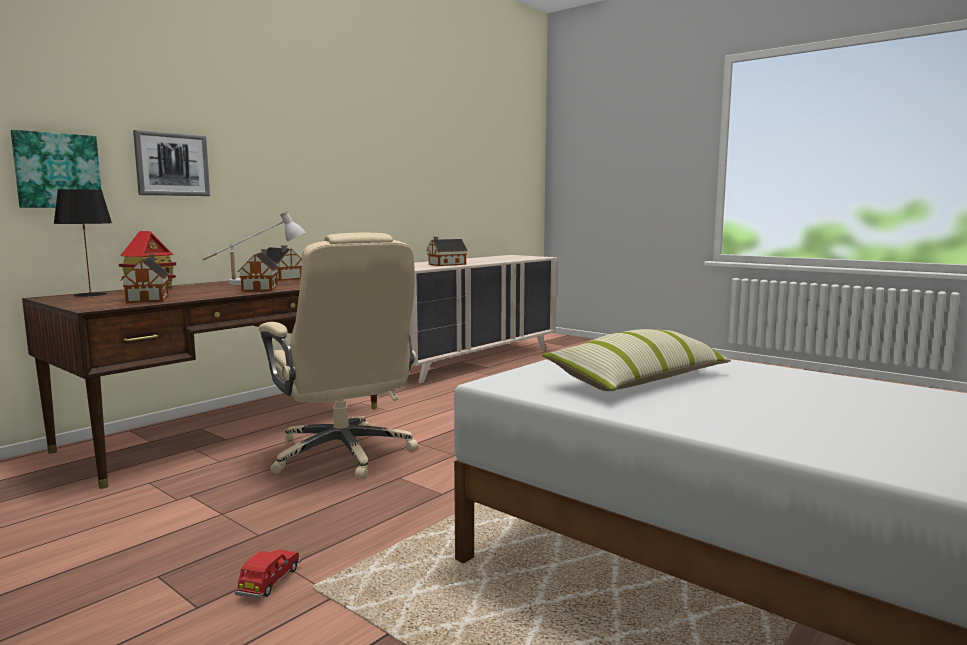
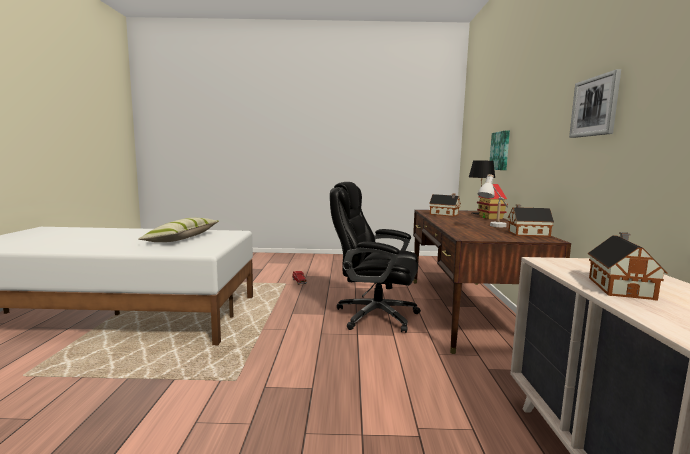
camera: 140 degrees right, 0 degrees up
picture [133,130,210,196] -> picture moved to [569,69,621,138]
toy house [238,249,279,291] -> none
beige office chair [258,233,418,479] -> black office chair [330,182,421,333]

